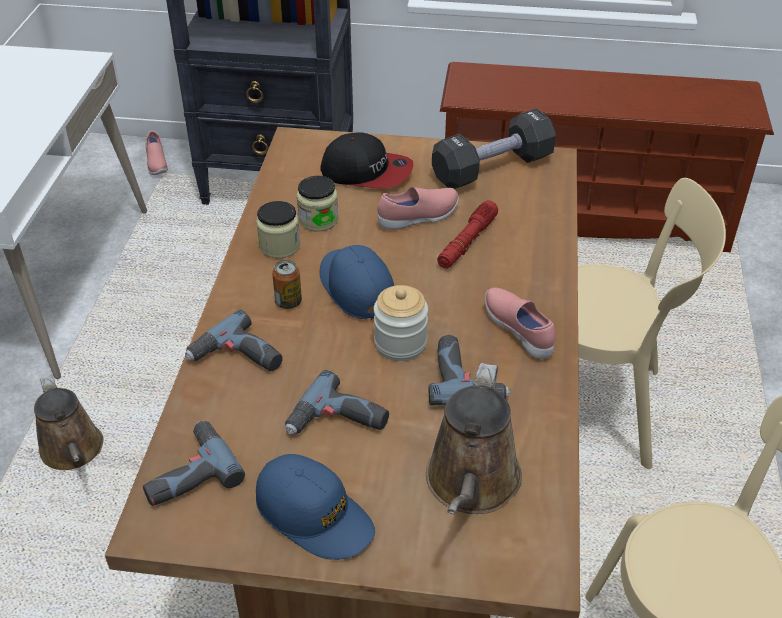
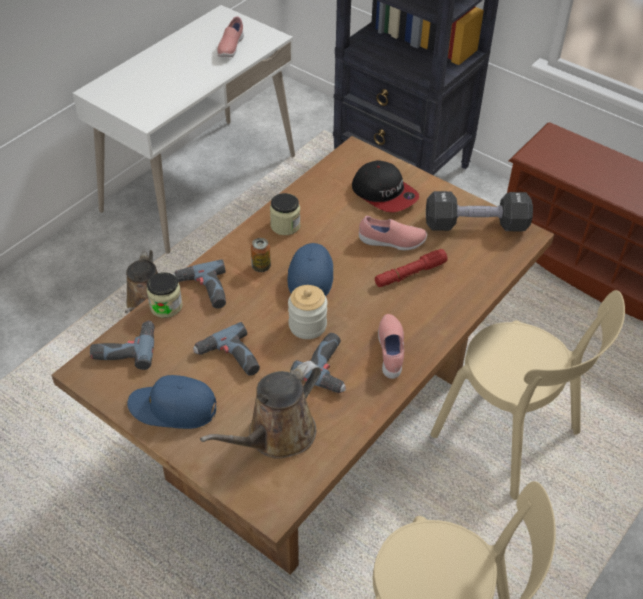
camera: 30 degrees right, 5 degrees up
pink shoe [146,130,168,175] -> pink shoe moved to [217,16,244,57]
blue cap [256,454,375,560] -> blue cap turned 120 degrees clockwise [127,375,216,429]
jar [297,176,338,232] -> jar moved to [147,272,183,318]

